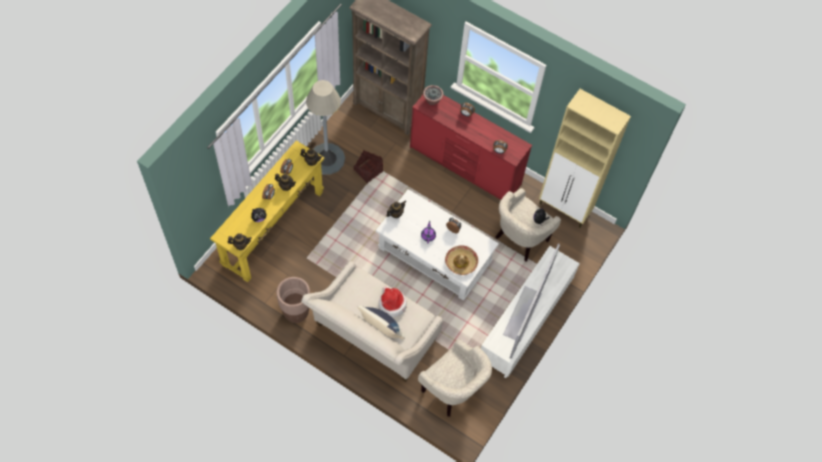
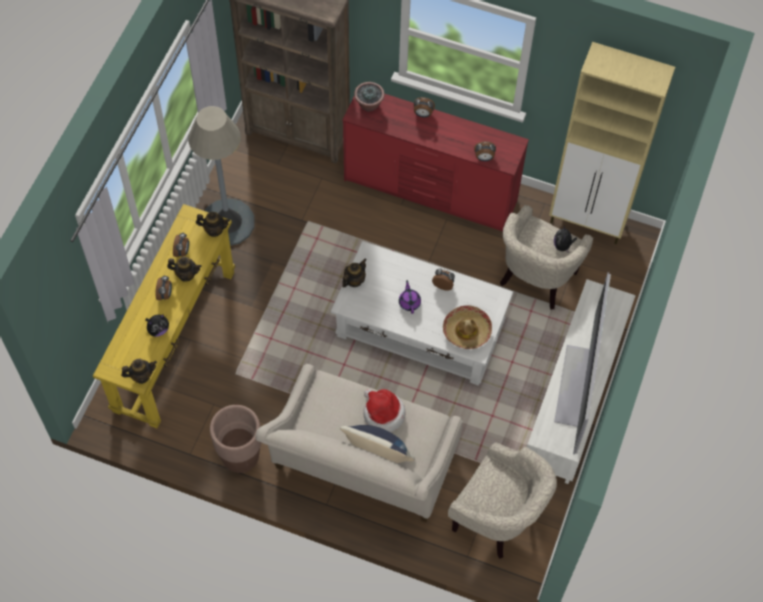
camera: 10 degrees left, 0 degrees up
basket [354,150,383,184] -> none

